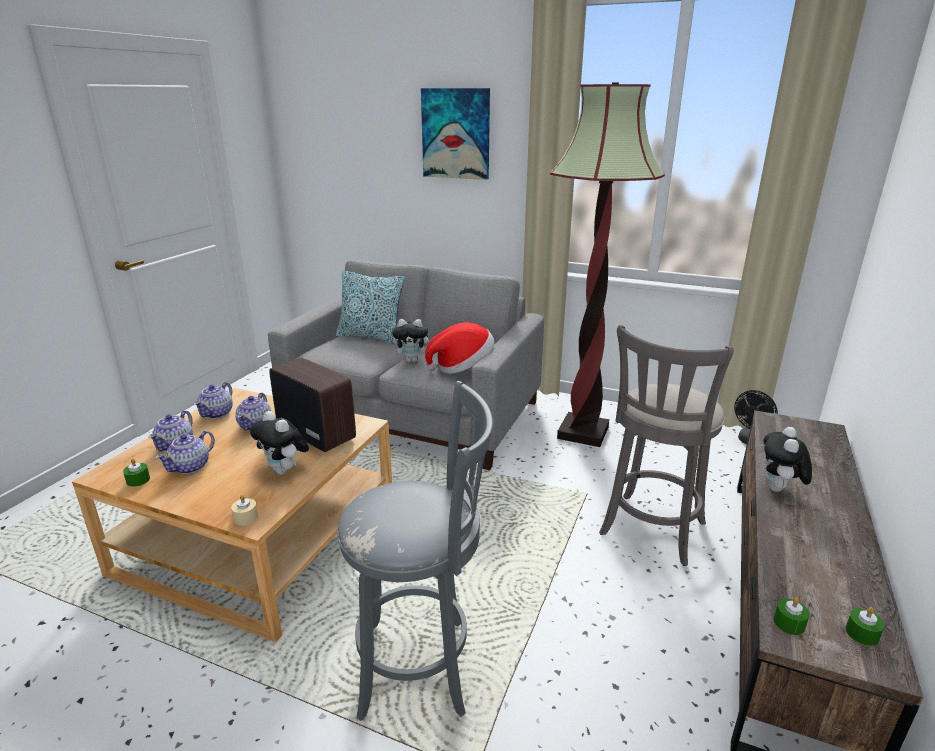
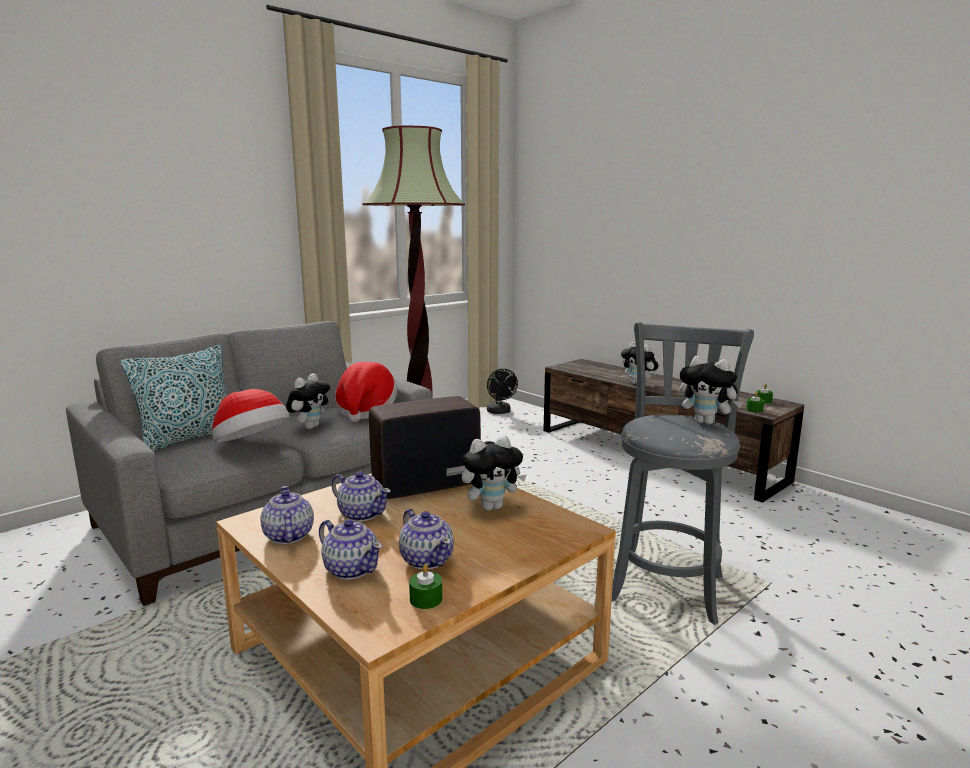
camera: 65 degrees left, 10 degrees down
teapot [194,382,233,419] -> teapot turned 150 degrees counterclockwise [260,486,314,544]
beige candle [231,495,258,526] -> none
picture [421,88,490,180] -> none
grey stool [599,325,734,566] -> none
none -> hat [212,389,290,443]
none -> plush toy [680,356,743,425]

